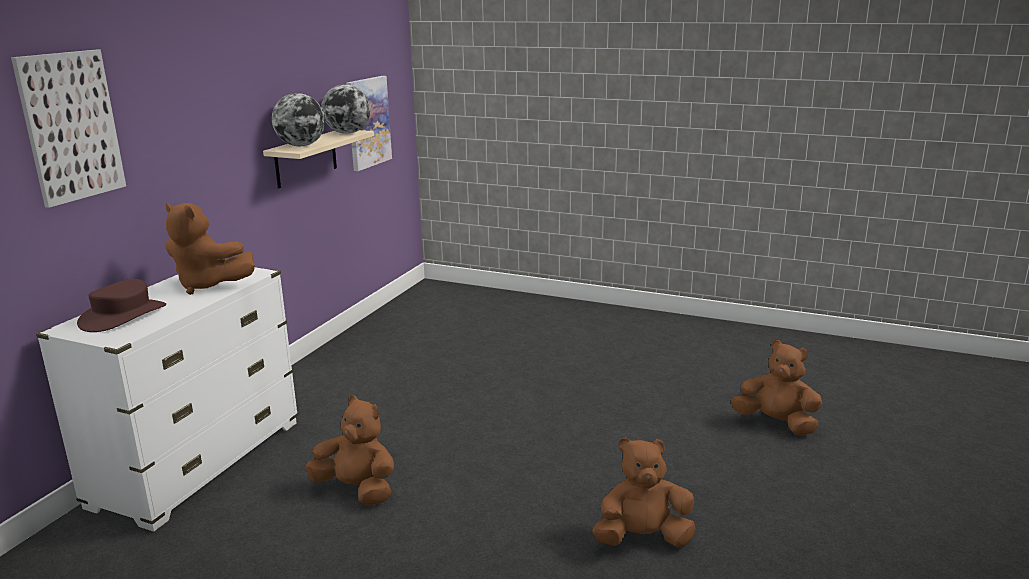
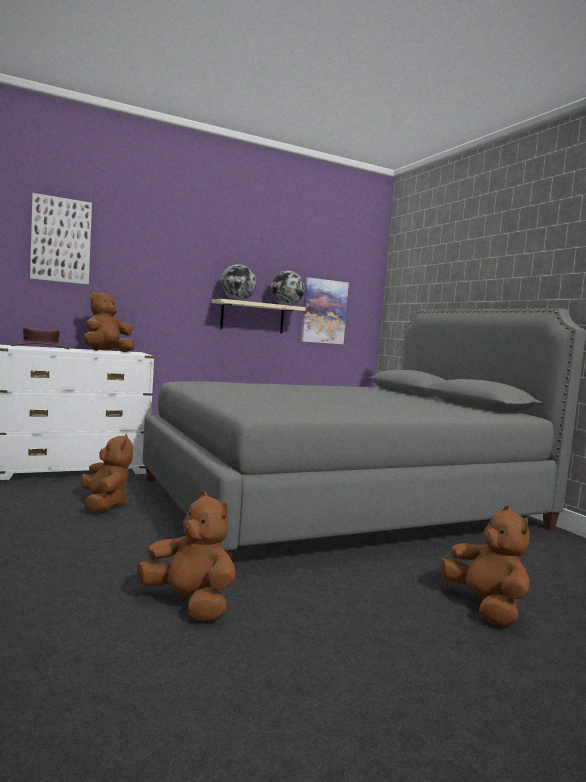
camera: 40 degrees right, 15 degrees down
brown plush toy [166,203,255,295] -> brown plush toy turned 60 degrees clockwise [84,291,134,352]
none -> grey bed [143,308,586,558]

